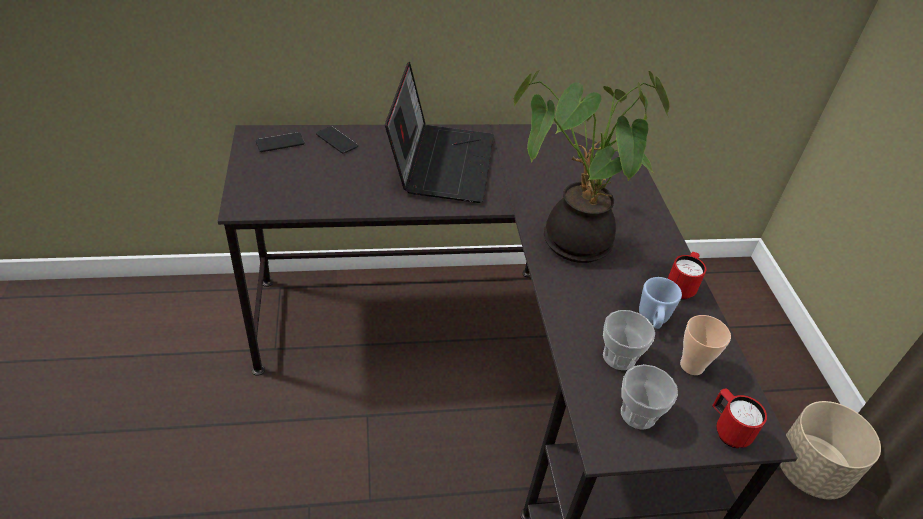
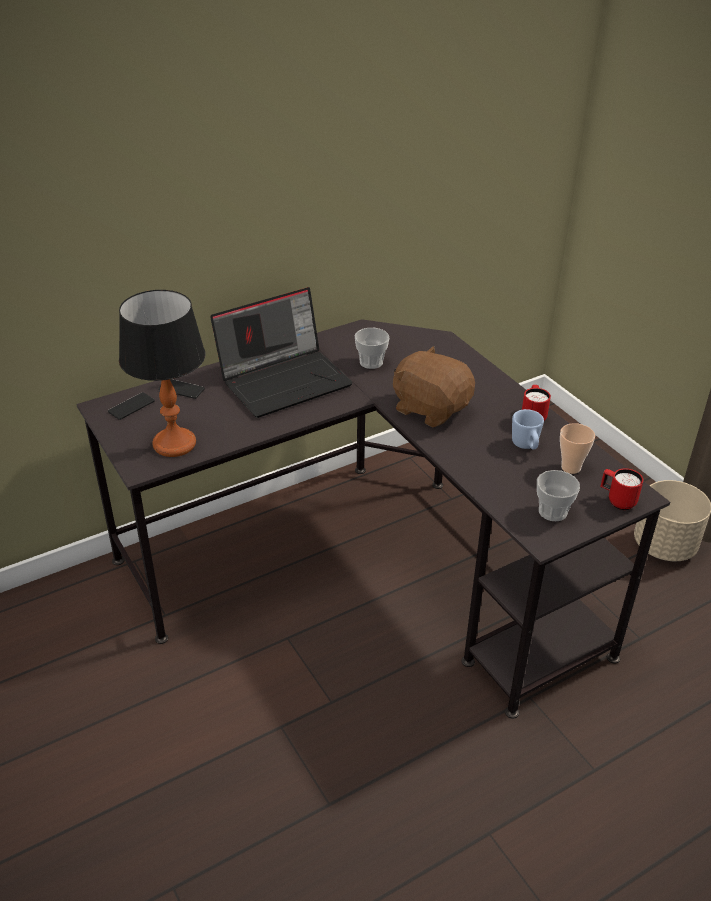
camera: 20 degrees left, 5 degrees down
laptop [385,62,494,203] -> laptop turned 75 degrees clockwise [210,287,353,418]
potted plant [514,70,670,263] -> brown plush toy [393,346,475,428]
cup [603,310,655,370] -> cup moved to [355,328,389,369]
none -> table lamp [119,290,206,457]

